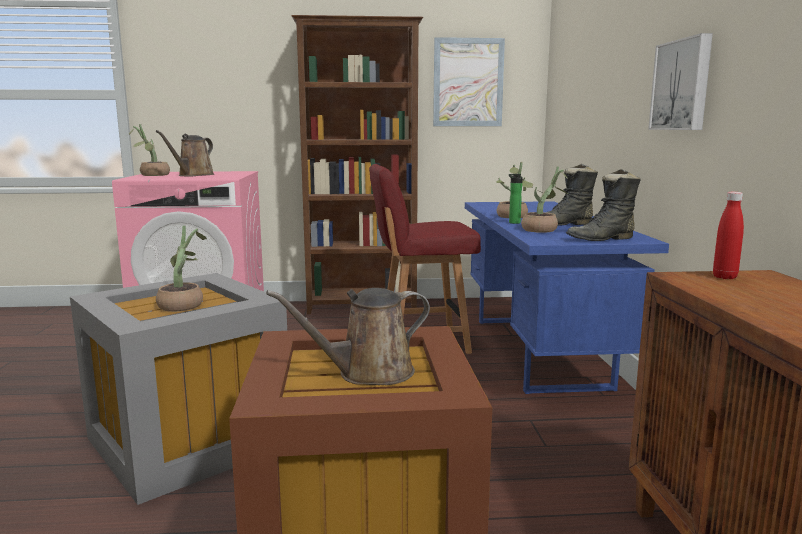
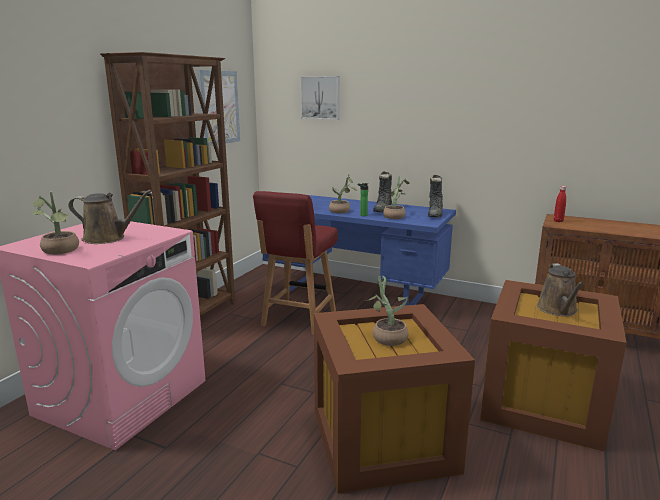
camera: 60 degrees left, 5 degrees up
grey storage box [70,273,287,505] -> brown storage box [314,304,475,494]
brown watering can [156,130,214,177] -> brown watering can turned 45 degrees counterclockwise [68,190,152,244]
picture [648,33,713,130] -> picture moved to [300,76,340,120]

